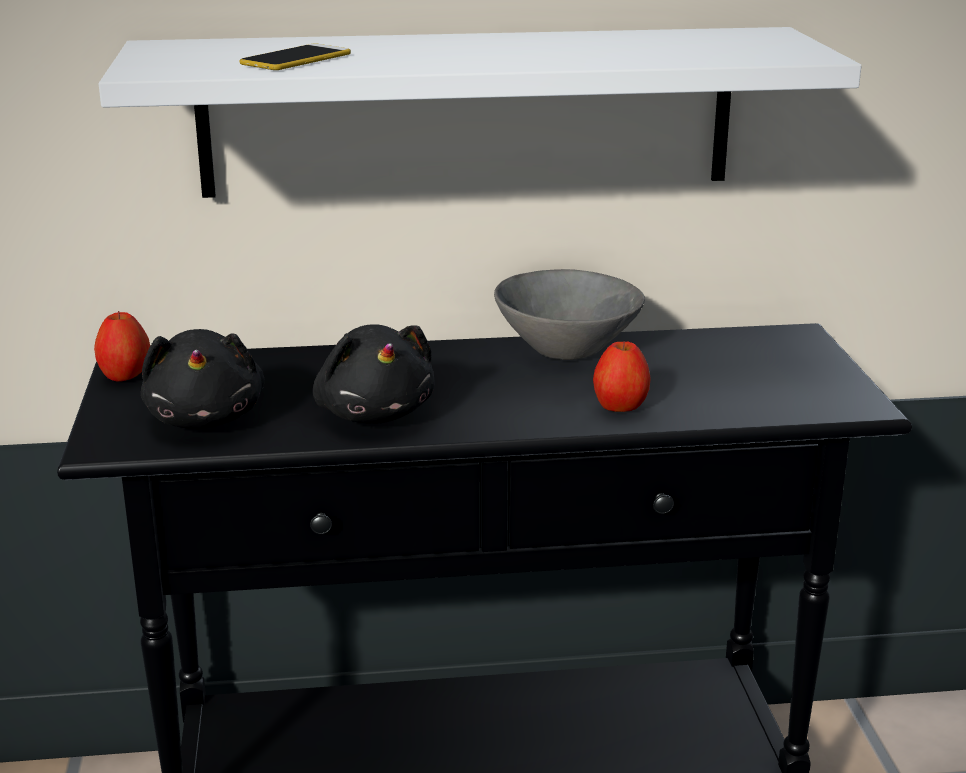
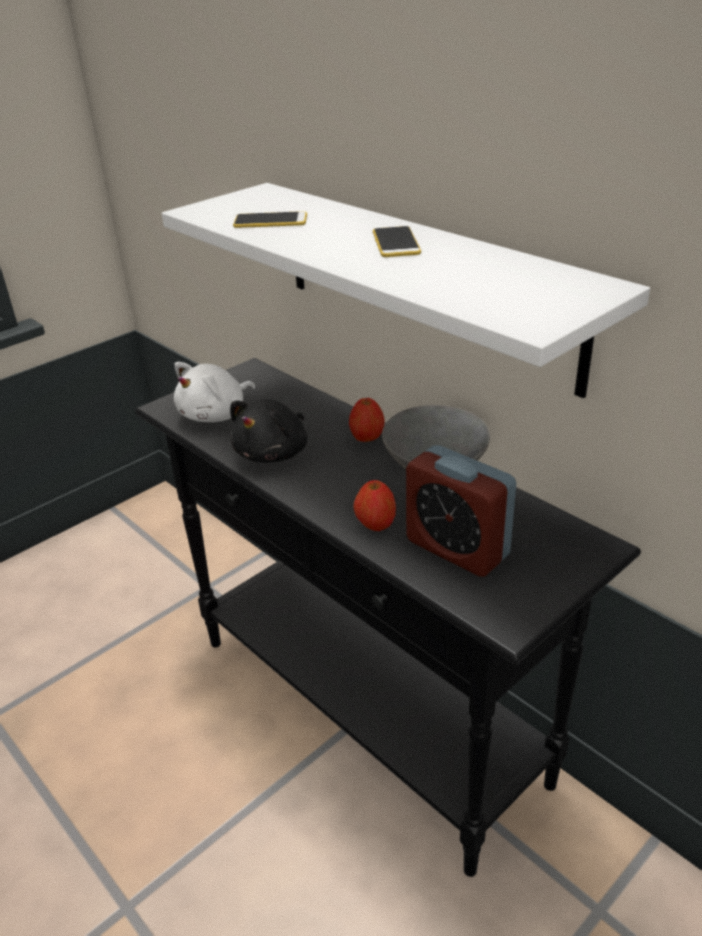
camera: 55 degrees right, 10 degrees up
apple [94,311,150,382] -> apple moved to [349,398,385,442]
black plush toy [141,329,265,429] -> white plush toy [174,362,255,422]
none -> phone [373,226,421,257]
none -> alarm clock [406,445,516,577]

